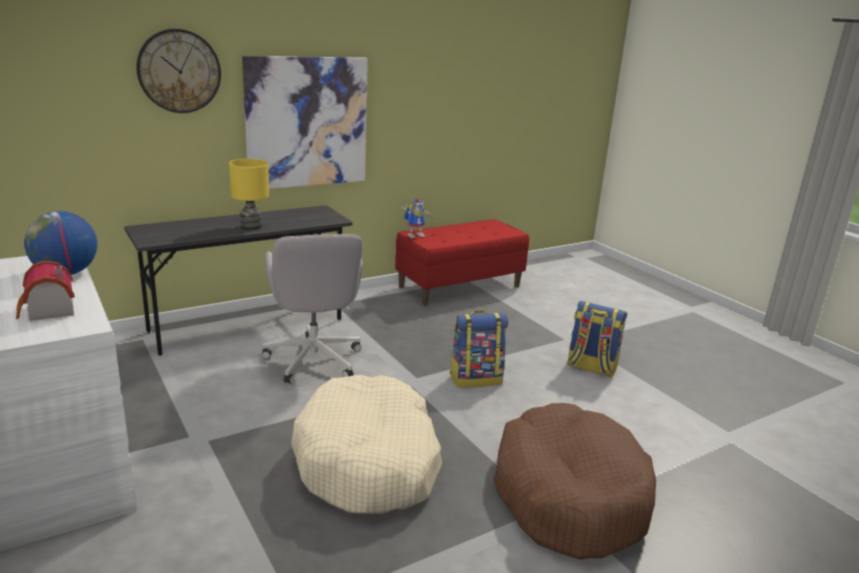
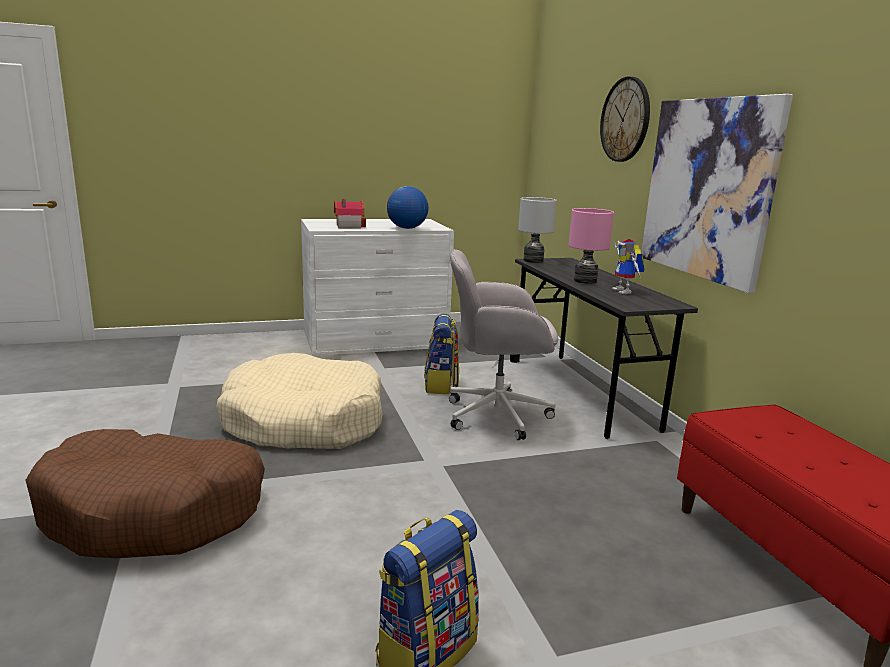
camera: 105 degrees right, 5 degrees down
yellow table lamp [229,159,269,230] -> pink table lamp [569,208,614,284]
toy robot [402,199,434,238] -> toy robot moved to [612,239,644,294]
backpack [450,310,508,387] -> backpack moved to [424,314,459,394]
none -> grey table lamp [518,197,556,263]

